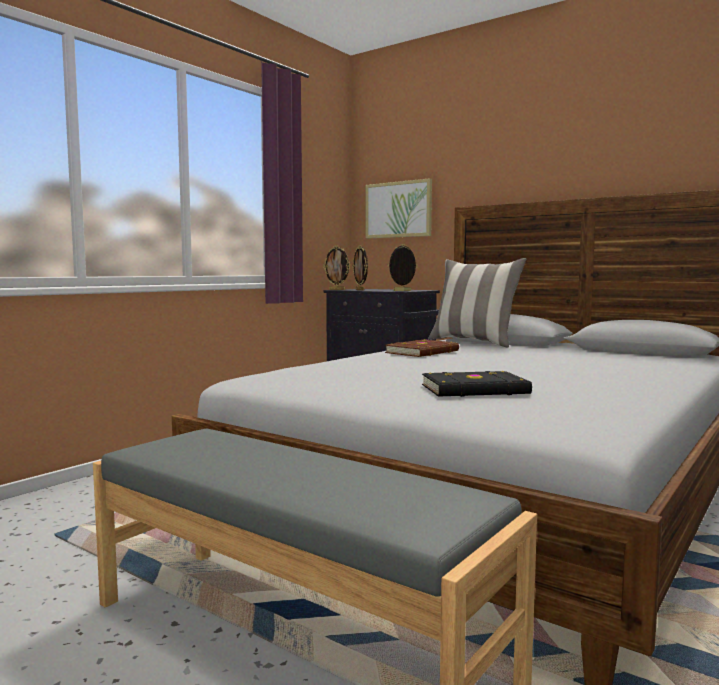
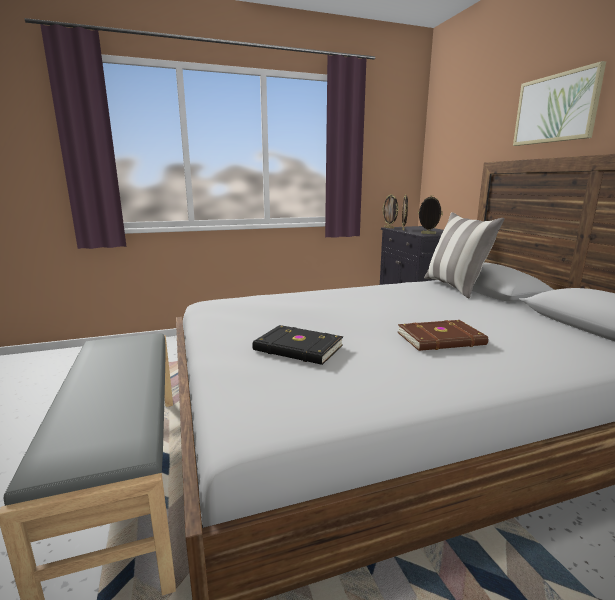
camera: 35 degrees right, 10 degrees up
picture [366,178,432,238] -> picture moved to [513,61,606,146]
brown book [385,339,459,357] -> brown book moved to [397,320,488,351]

